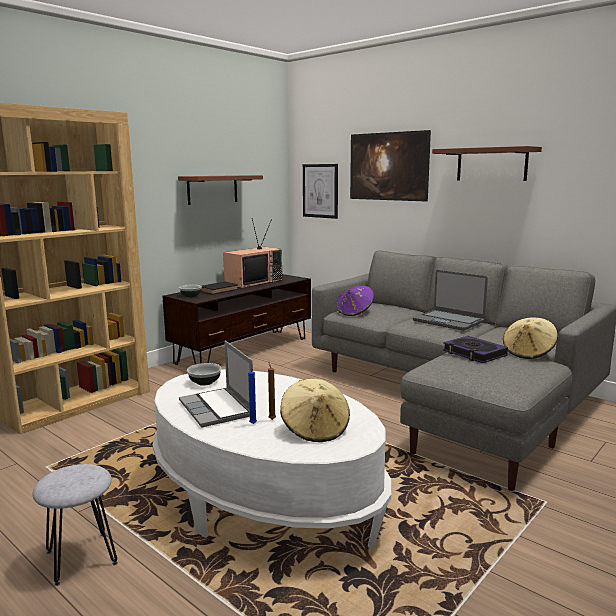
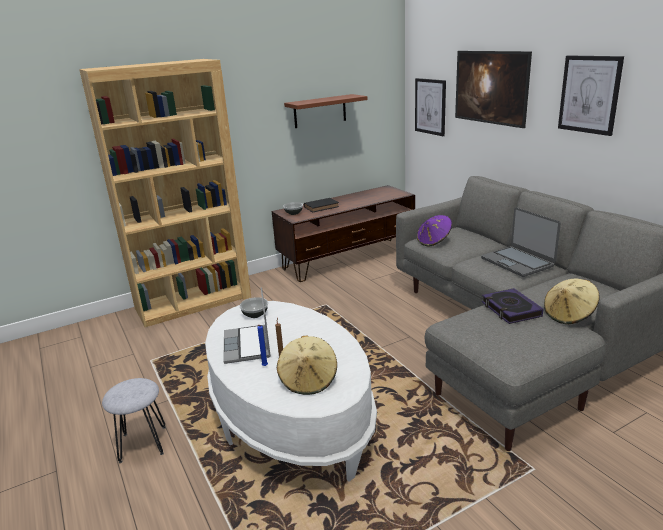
camera: 20 degrees right, 10 degrees up
television [223,218,282,288] -> none
brown shelf [432,146,542,181] -> picture [558,55,624,136]

